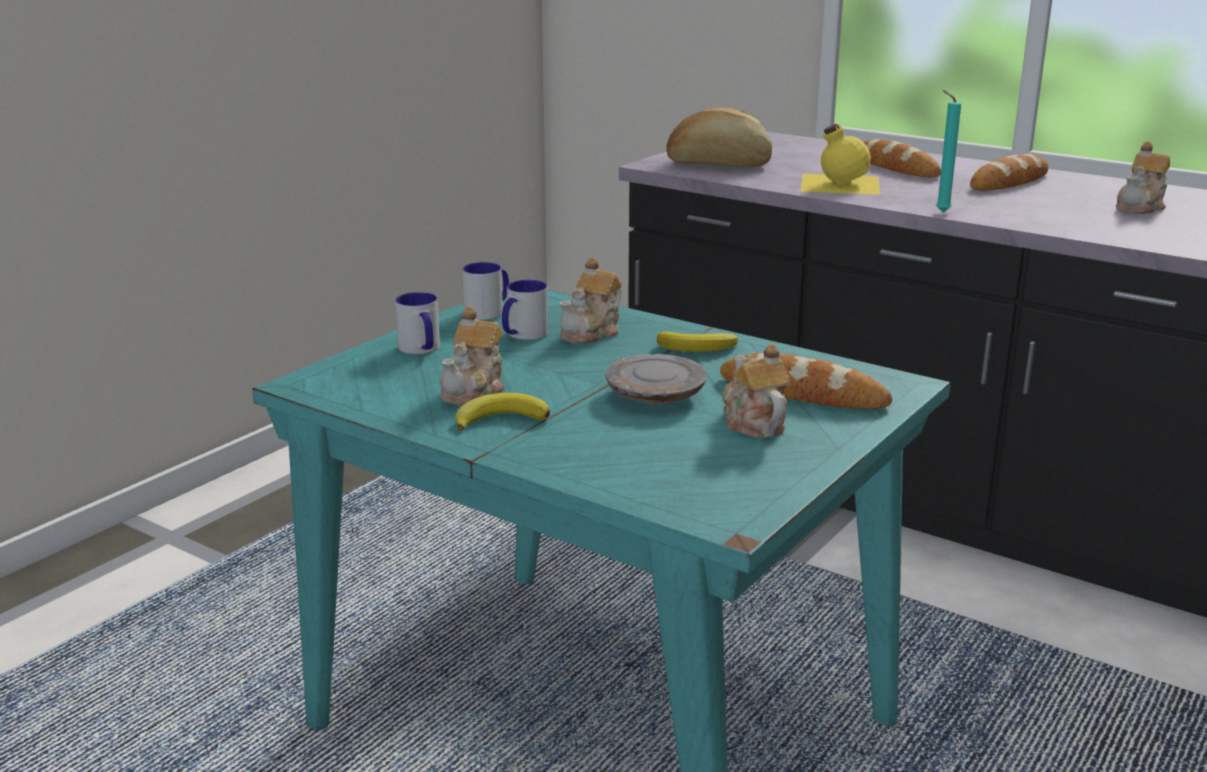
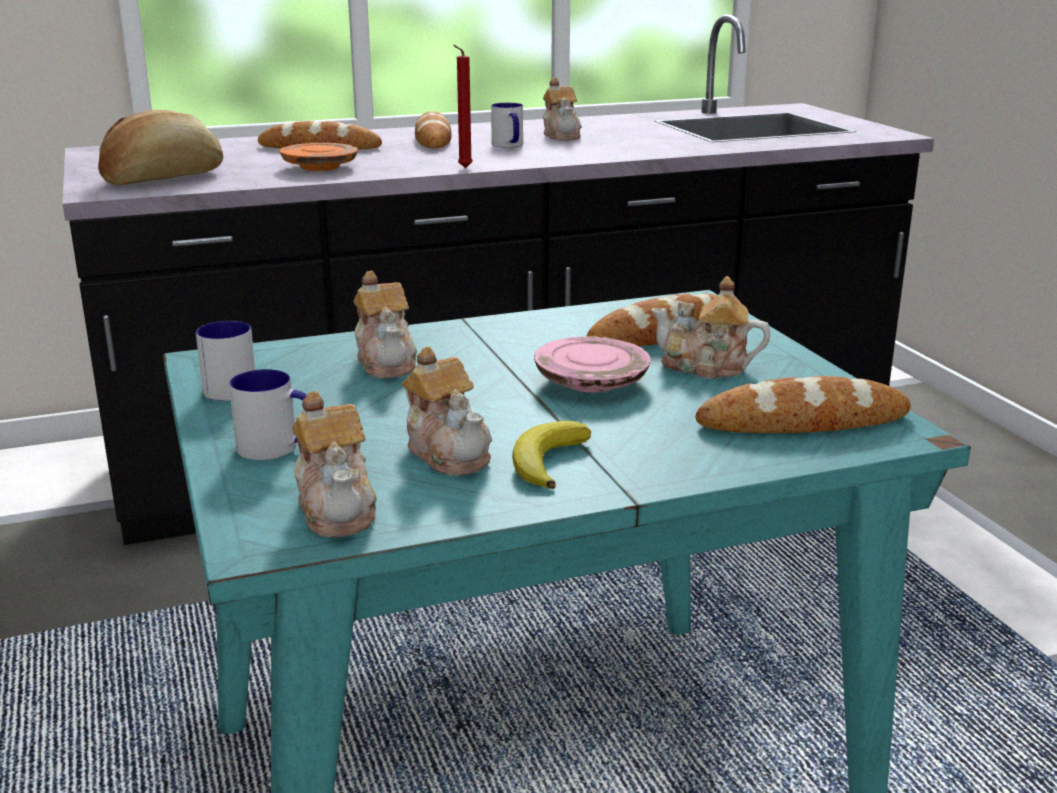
camera: 55 degrees left, 0 degrees up
mug [502,280,548,340] -> mug moved to [491,103,523,148]
grey plate [605,354,707,405] -> pink plate [534,336,651,393]
banana [657,332,738,352] -> none
yellow bottle [801,124,880,195] -> orange plate [279,143,358,171]
turquoise candle [936,90,961,212] -> red candle [453,45,473,168]
none -> teapot [292,391,377,538]
none -> bread [696,376,911,433]

